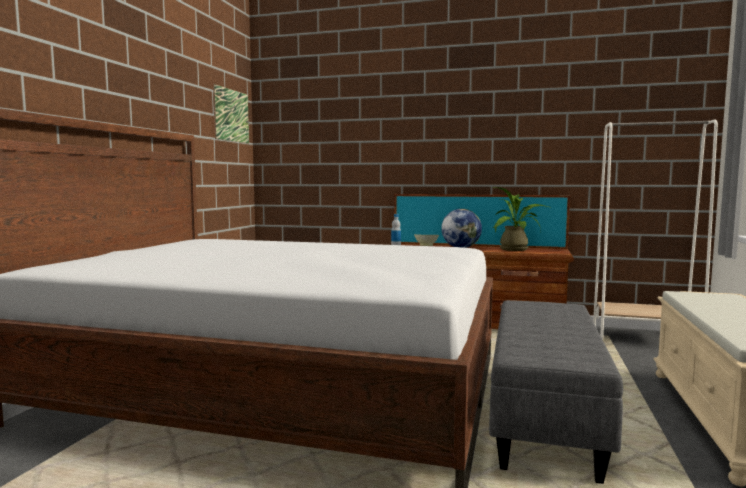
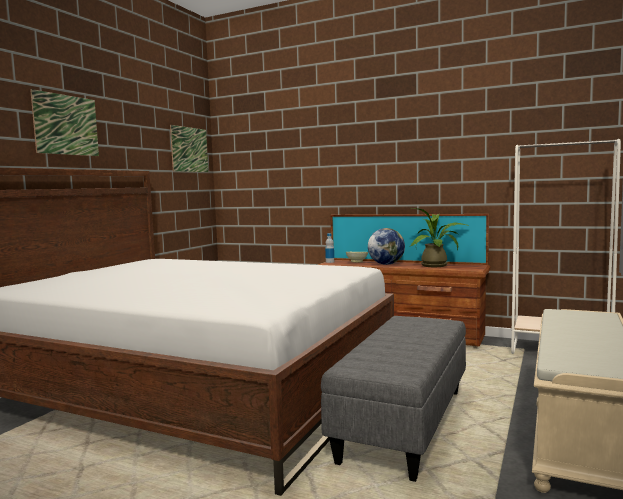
camera: 10 degrees right, 0 degrees up
none -> picture [30,89,99,156]

